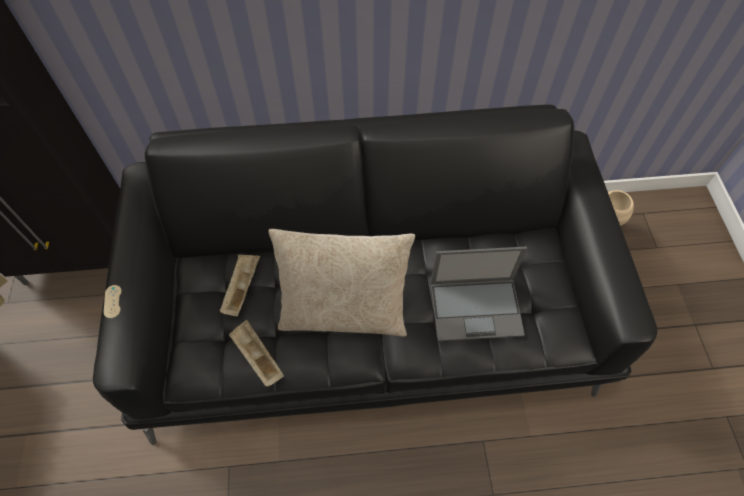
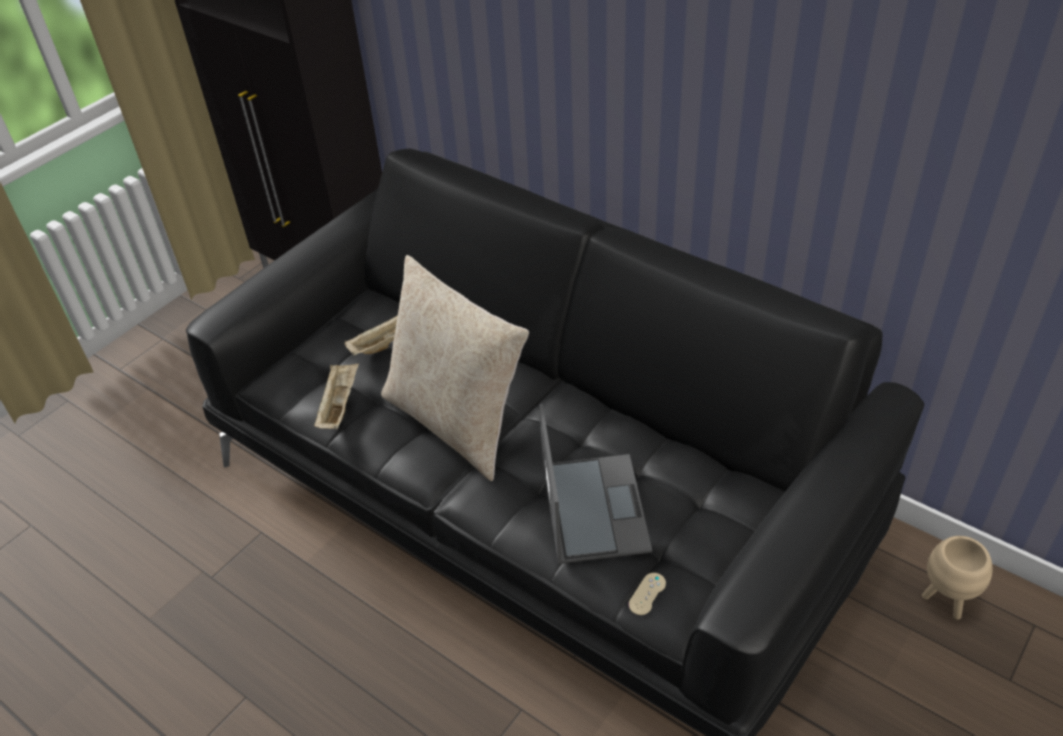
camera: 45 degrees right, 15 degrees down
beige game controller [104,285,122,318] -> beige game controller moved to [628,573,666,615]
laptop [430,246,527,341] -> laptop turned 135 degrees counterclockwise [539,403,652,564]

